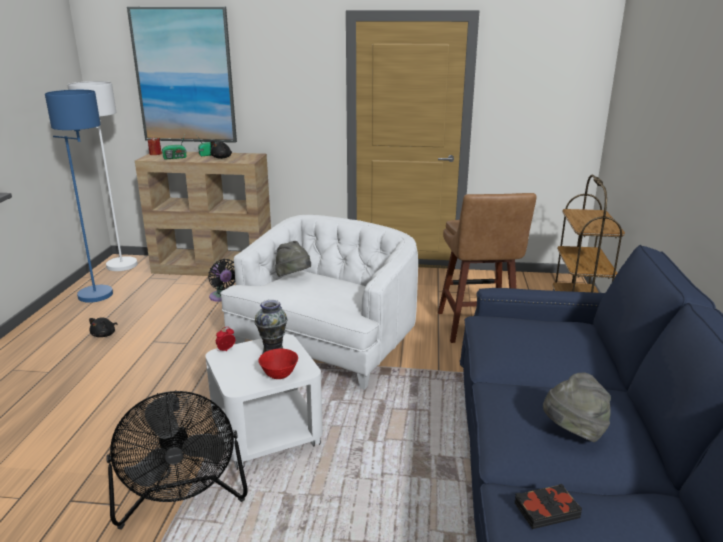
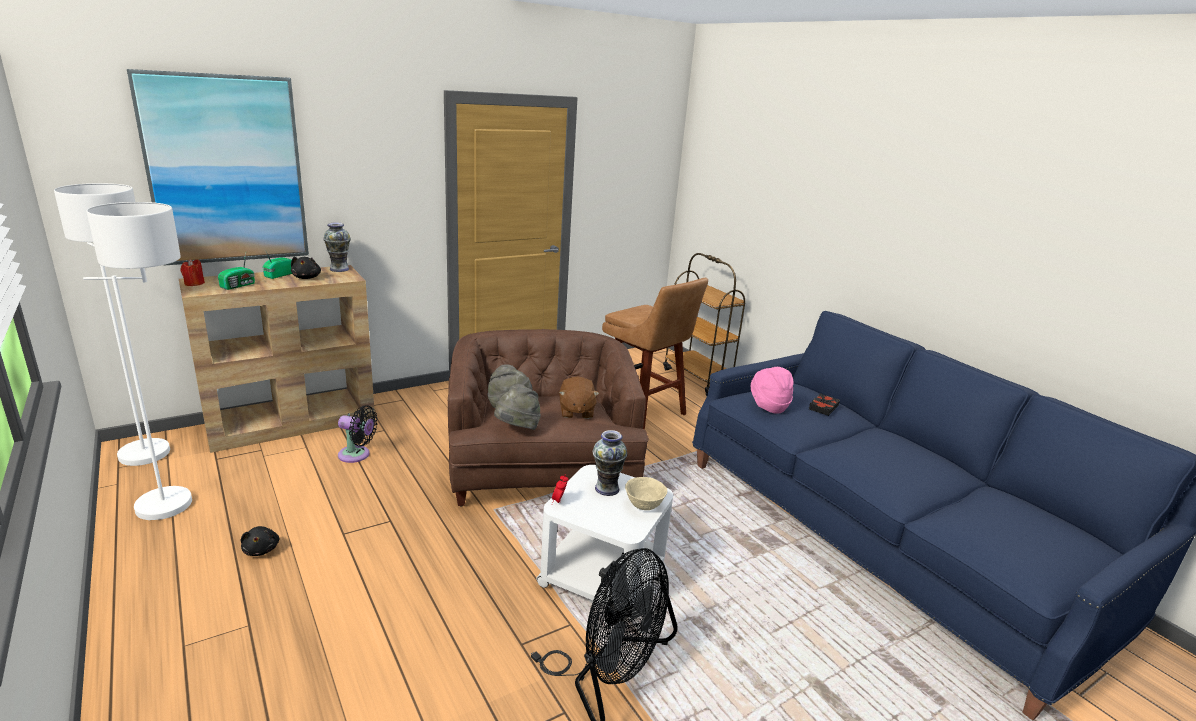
camera: 40 degrees left, 0 degrees up
blue floor lamp [45,90,113,303] -> white floor lamp [83,202,192,520]
white armchair [220,215,418,390] -> brown armchair [448,329,649,507]
red bowl [258,348,298,379] -> beige bowl [625,477,667,510]
black book [515,484,582,529] -> black book moved to [809,393,840,416]
grey hat [543,373,611,442] -> grey hat moved to [494,384,541,430]
none -> vase [323,222,351,272]
none -> brown plush toy [559,376,599,419]
none -> pink hat [751,367,794,414]

